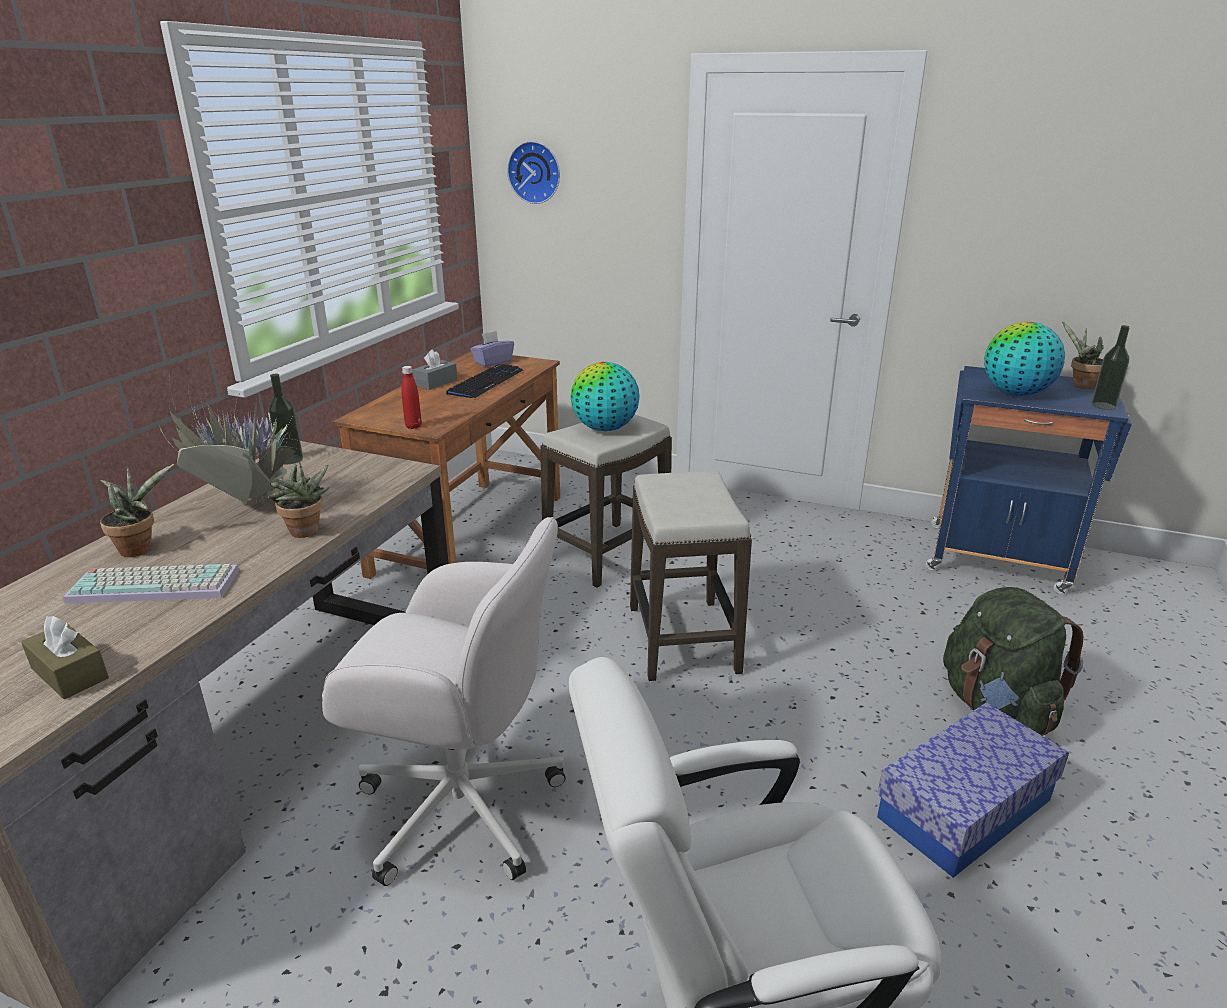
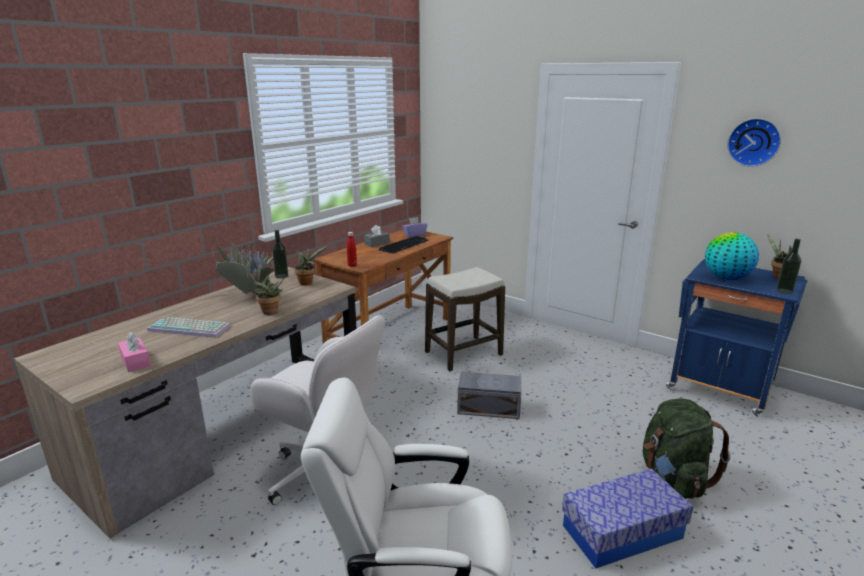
camera: 15 degrees right, 5 degrees down
brown tissue box [21,616,109,699] -> pink tissue box [118,332,151,372]
potted plant [100,464,174,557] -> potted plant moved to [294,246,327,285]
wall clock [507,141,560,204] -> wall clock moved to [727,118,781,167]
globe [571,362,639,431] -> none
stool [630,471,752,681] -> grey storage box [457,372,521,419]

